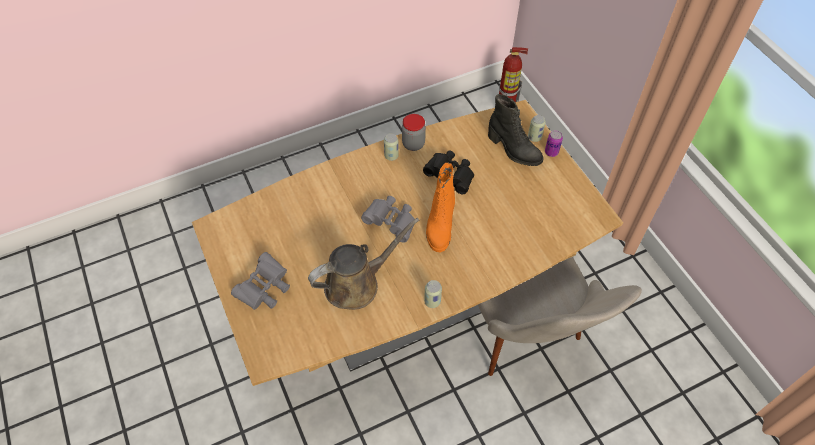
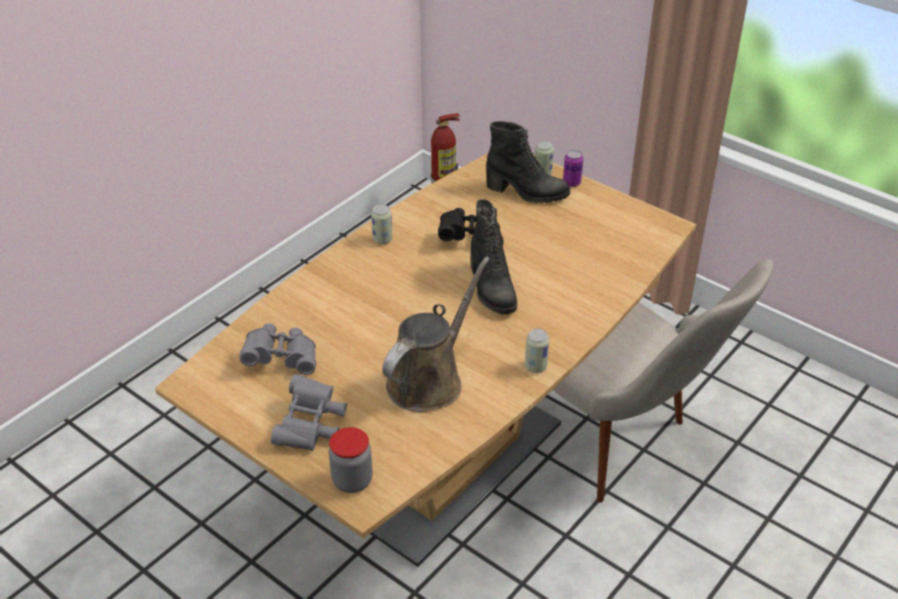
camera: 25 degrees left, 15 degrees down
grey binoculars [361,196,415,243] -> grey binoculars moved to [239,323,316,375]
jar [402,114,426,151] -> jar moved to [329,427,372,493]
orange boot [426,163,455,252] -> black boot [471,199,517,314]

